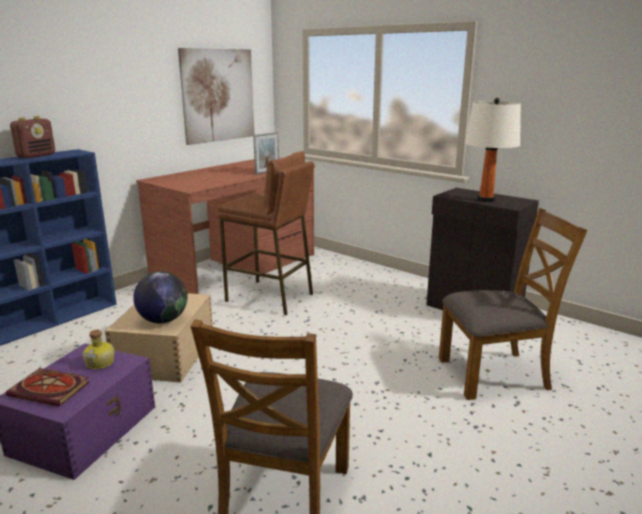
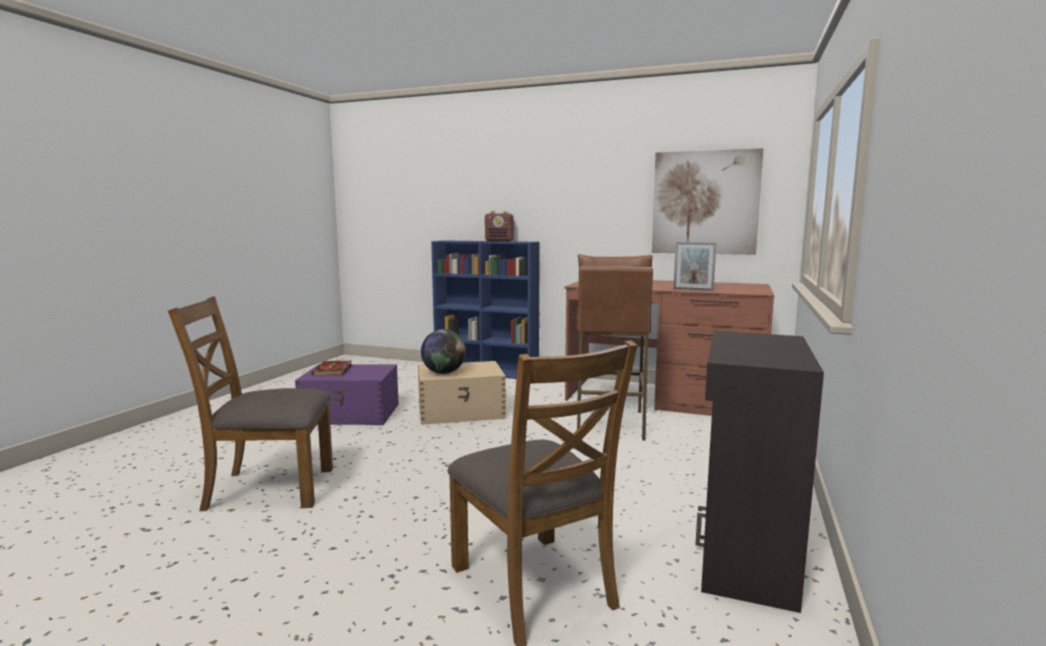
camera: 70 degrees right, 10 degrees down
bottle [83,330,114,369] -> none
white table lamp [465,98,521,202] -> none

